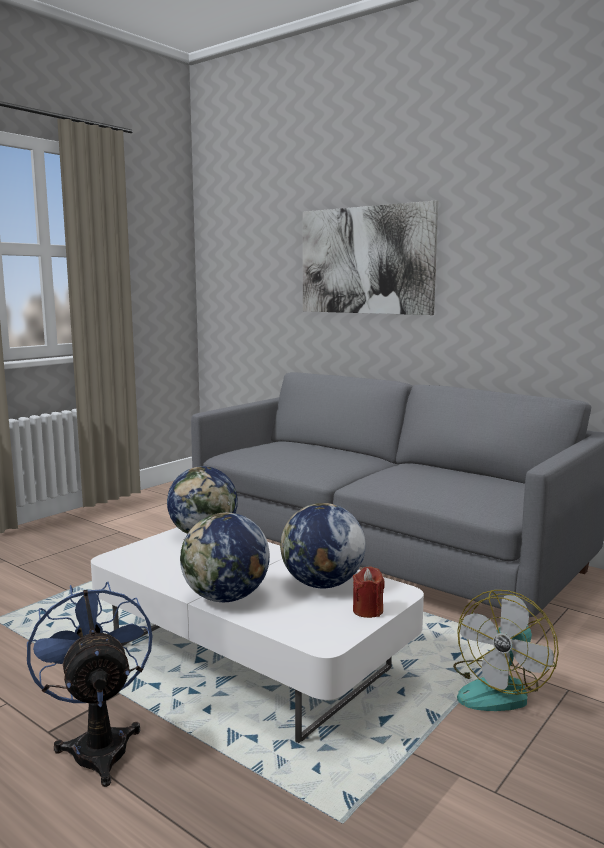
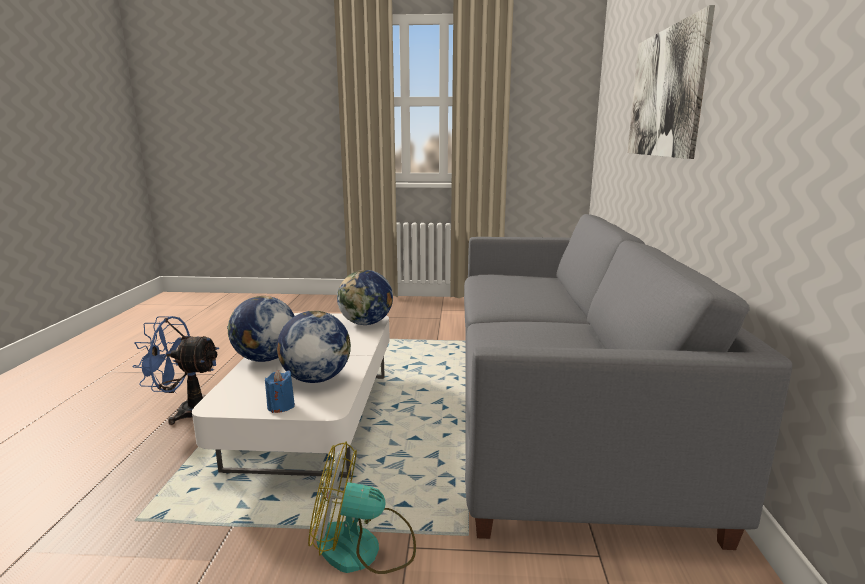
camera: 55 degrees right, 5 degrees up
blue fan [27,581,152,787] -> blue fan turned 120 degrees counterclockwise [132,316,219,425]
red candle [353,566,385,618] -> blue candle [265,370,295,413]

